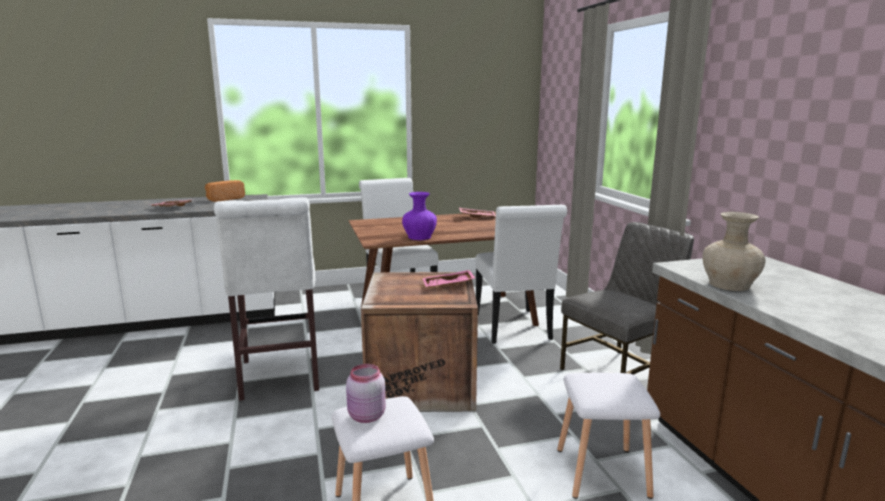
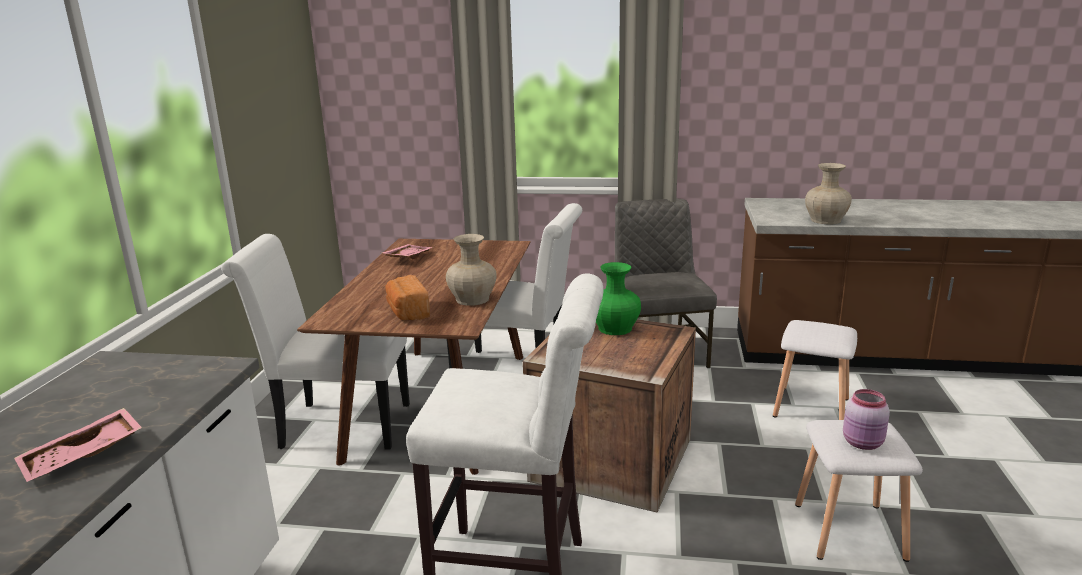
camera: 65 degrees left, 5 degrees up
bread [205,180,245,202] -> bread moved to [386,275,430,320]
purple vase [402,192,437,240] -> beige vase [446,234,497,306]
pink tray [422,270,475,287] -> green vase [596,262,641,335]

